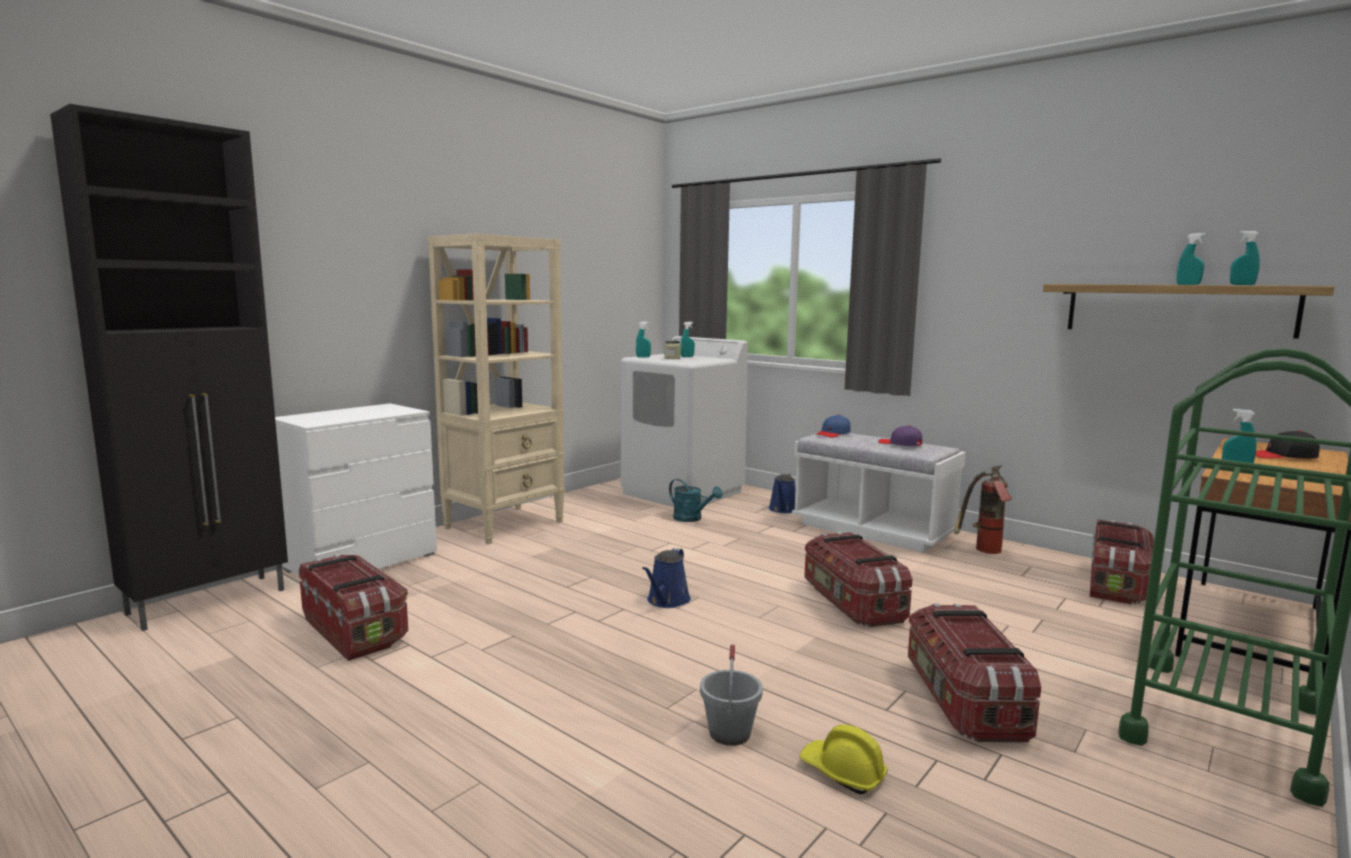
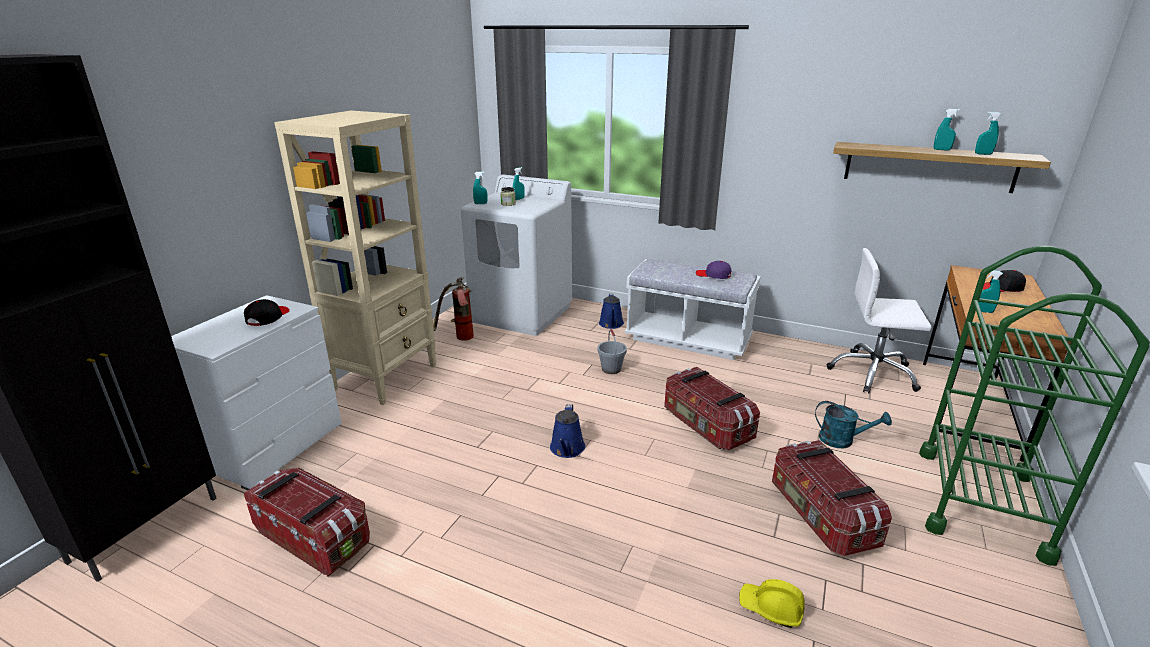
camera: 15 degrees left, 15 degrees up
turquoise watering can [669,479,722,522] -> turquoise watering can moved to [815,401,892,448]
grey bucket [700,644,763,746] -> grey bucket moved to [597,329,627,374]
blue cap [815,414,850,438] -> none
fire extinguisher [954,465,1012,554] -> fire extinguisher moved to [433,277,474,341]
storage box [1090,519,1154,604] -> white office chair [826,248,932,393]
none -> black cap [244,299,290,326]

